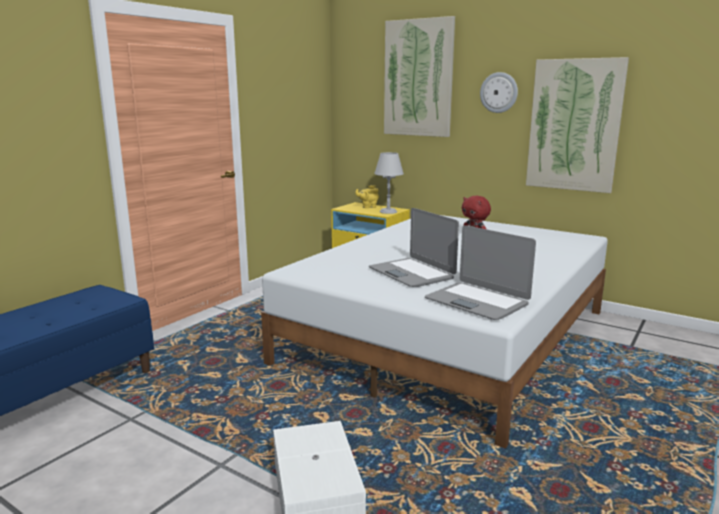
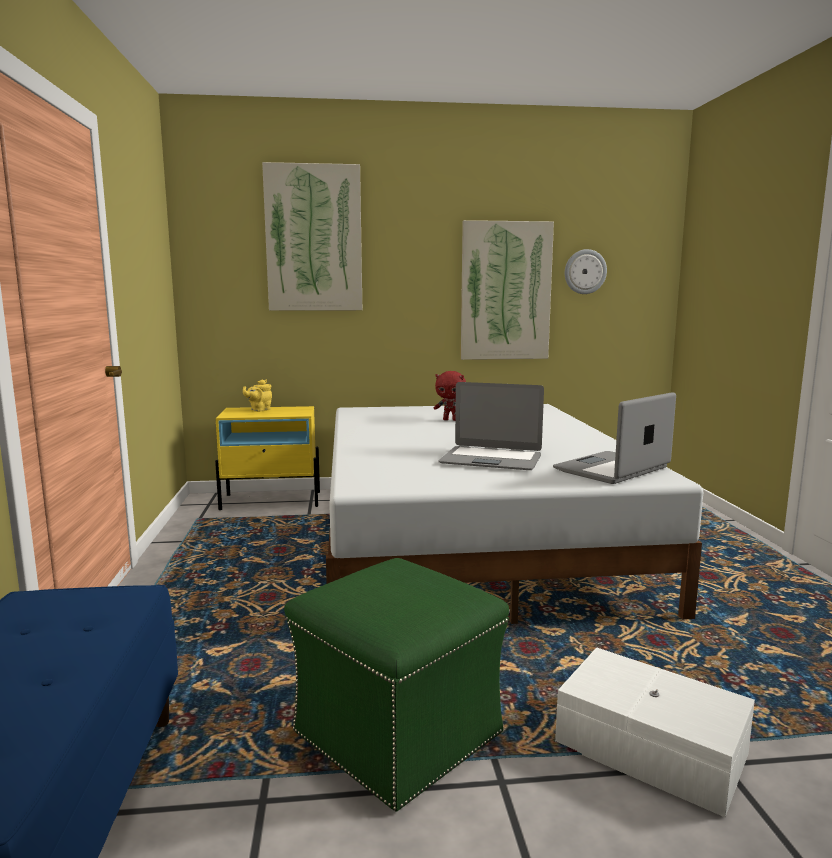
camera: 40 degrees left, 5 degrees down
grey table lamp [374,152,404,214] -> none
laptop [425,225,536,320] -> laptop turned 135 degrees clockwise [553,392,676,484]
wall clock [480,72,518,113] -> wall clock moved to [565,249,607,294]
none -> green ottoman [284,558,509,812]

